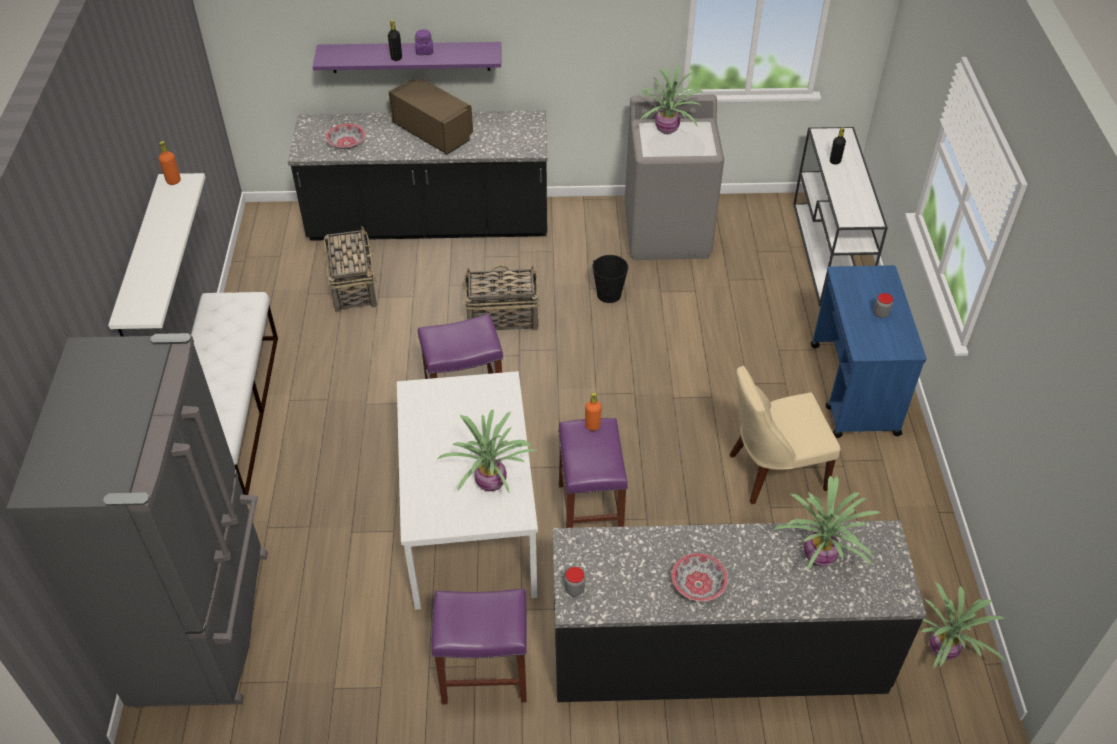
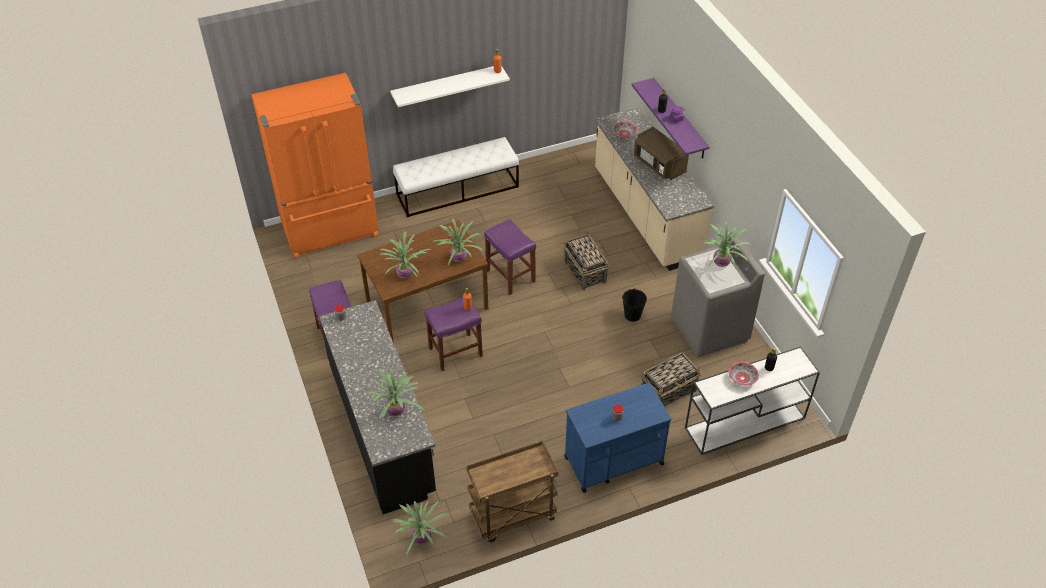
camera: 70 degrees right, 0 degrees up
grey fridge [6,333,268,707] -> orange fridge [251,73,379,259]
black counter [288,111,547,241] -> beige counter [595,107,714,271]
basket [324,226,377,312] -> basket moved to [642,352,701,407]
brown microwave [389,78,473,154] -> brown microwave turned 120 degrees clockwise [634,127,689,180]
white dining table [397,371,538,610] -> brown dining table [357,220,488,343]
bowl [672,553,728,601] -> bowl moved to [728,362,759,386]
beige chair [729,366,840,504] -> none
none -> potted plant [432,219,483,266]
none -> brown cart [466,441,558,542]

